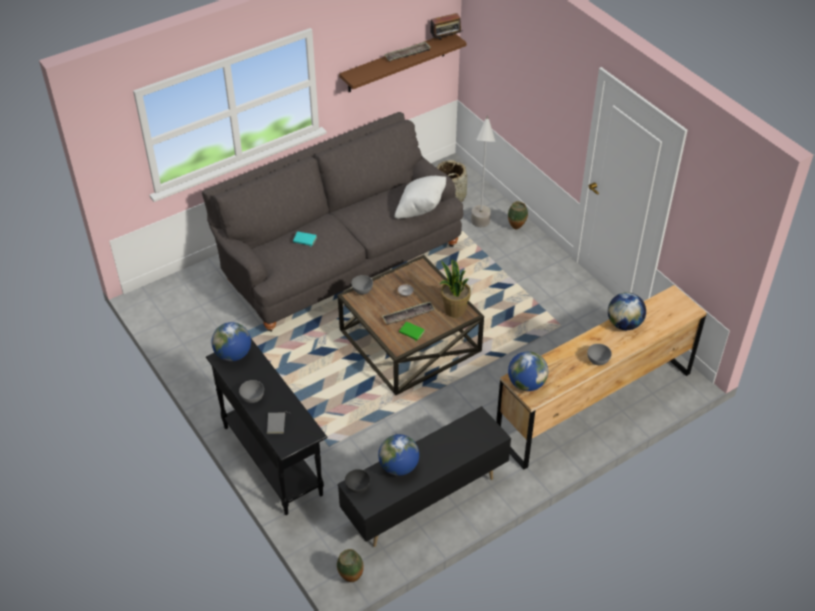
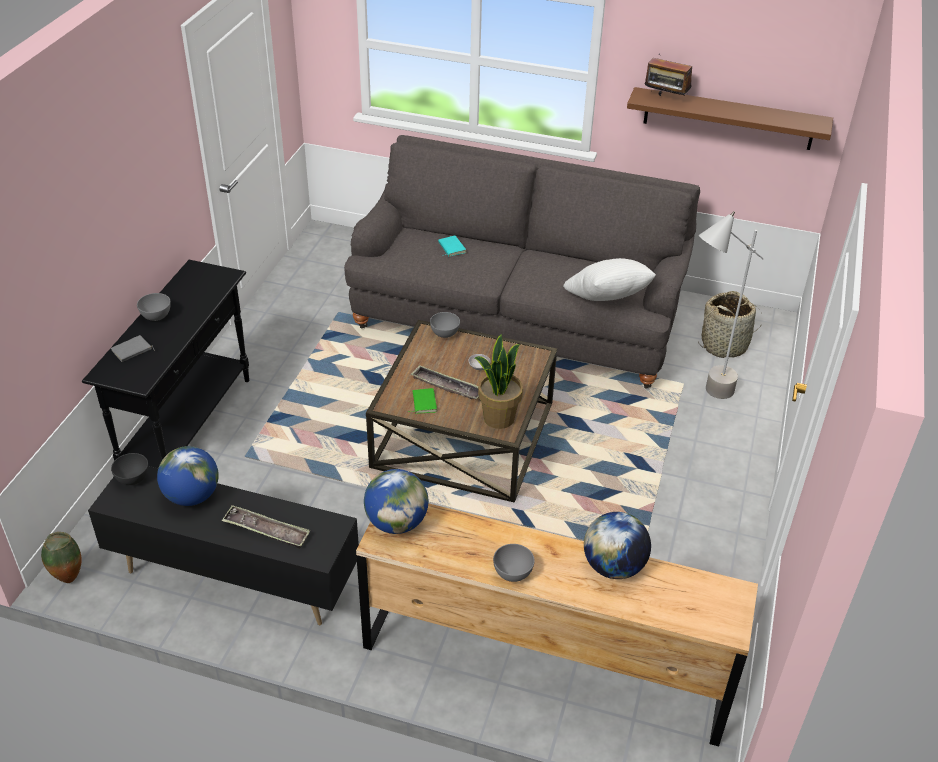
camera: 50 degrees right, 5 degrees down
globe [211,322,251,361] -> none
tray [384,41,431,61] -> tray moved to [222,505,310,549]
radio [430,13,463,40] -> radio moved to [645,58,692,96]
vase [508,201,528,230] -> none

